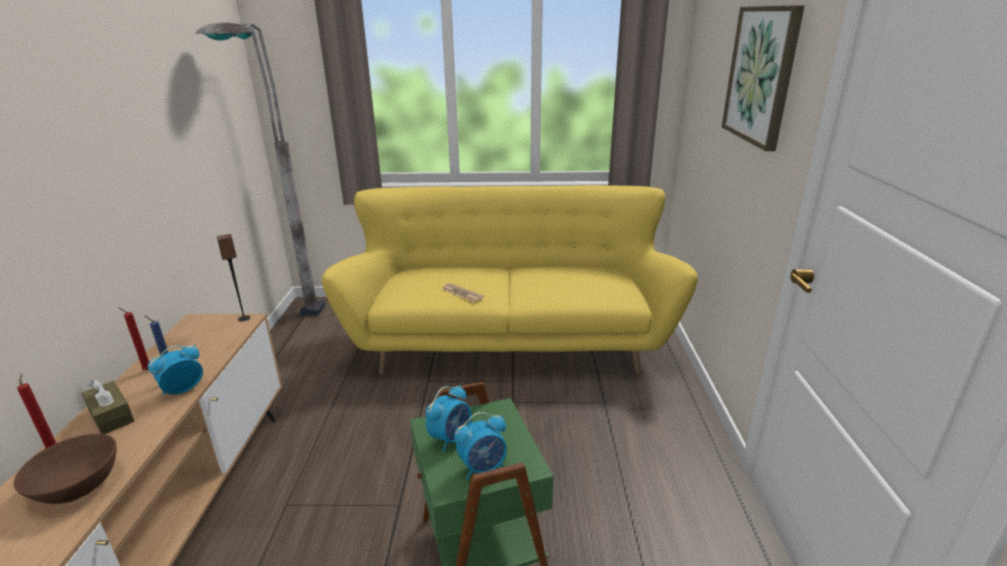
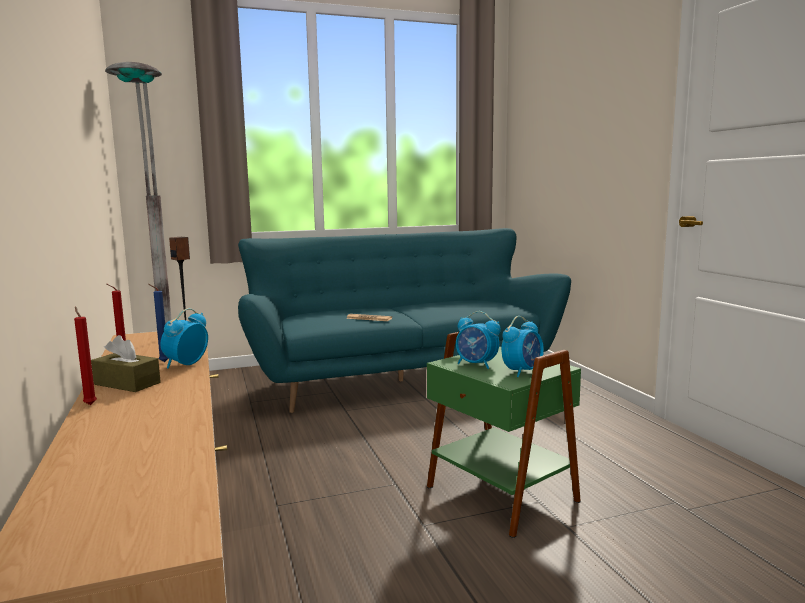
camera: 20 degrees left, 15 degrees down
brown bowl [14,434,117,504] -> none
yellow sofa [322,185,698,374] -> turquoise sofa [238,228,571,413]
alarm clock [425,385,472,452] -> alarm clock turned 105 degrees clockwise [456,311,501,369]
picture [722,5,805,151] -> none

